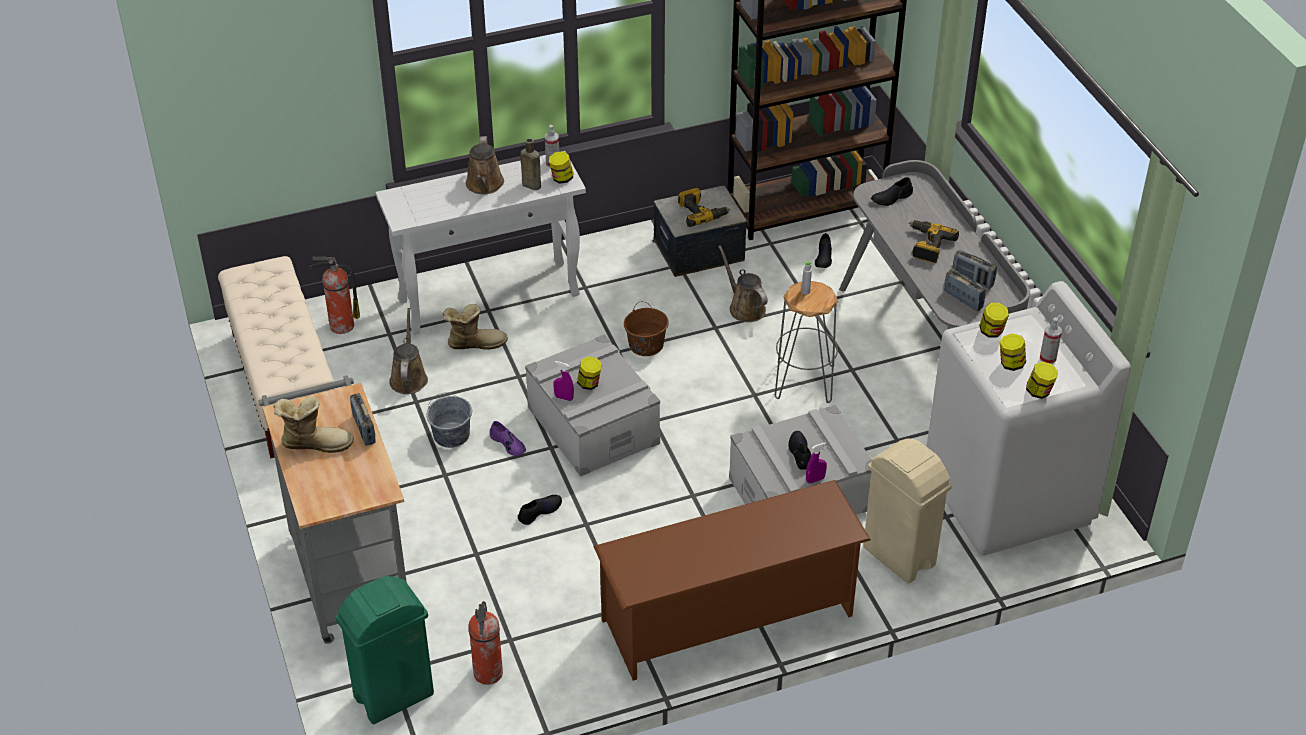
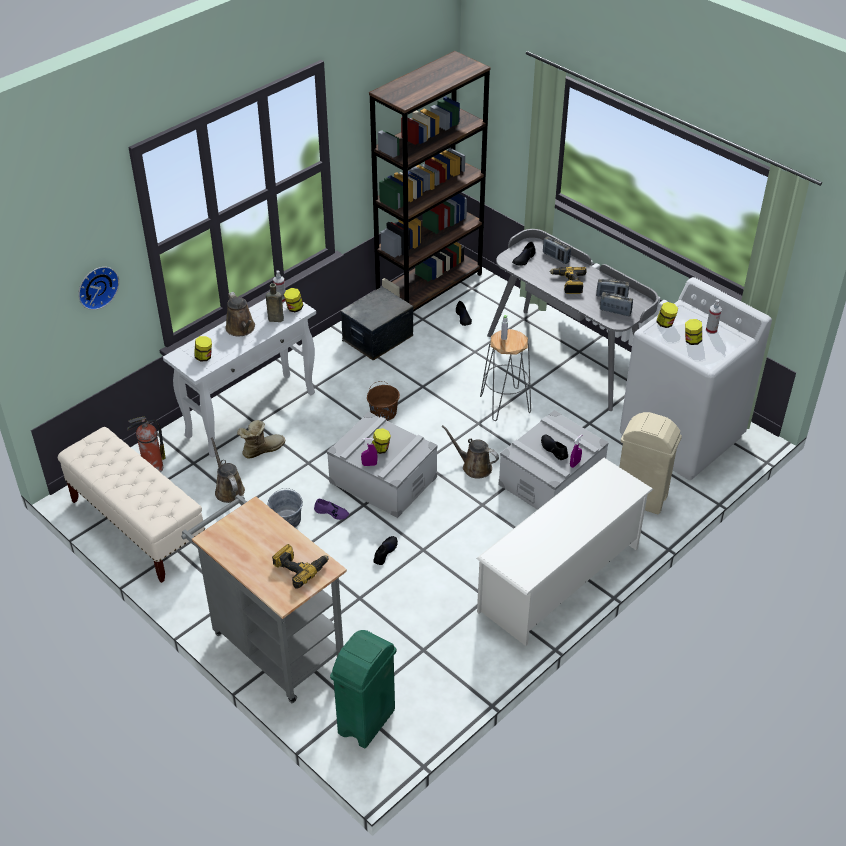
camera: 25 degrees left, 0 degrees up
boot [273,397,354,453] -> none
radio [350,393,375,445] -> radio moved to [543,236,571,264]
fire extinguisher [468,601,503,685] -> none
brown shoe rack [593,480,871,681] -> white shoe rack [476,458,653,646]
power drill [678,188,730,227] -> power drill moved to [272,544,328,589]
brown watering can [718,245,768,322] -> brown watering can moved to [442,425,499,479]
jar [1026,361,1058,399] -> jar moved to [194,336,212,361]
none -> wall clock [78,267,119,310]

